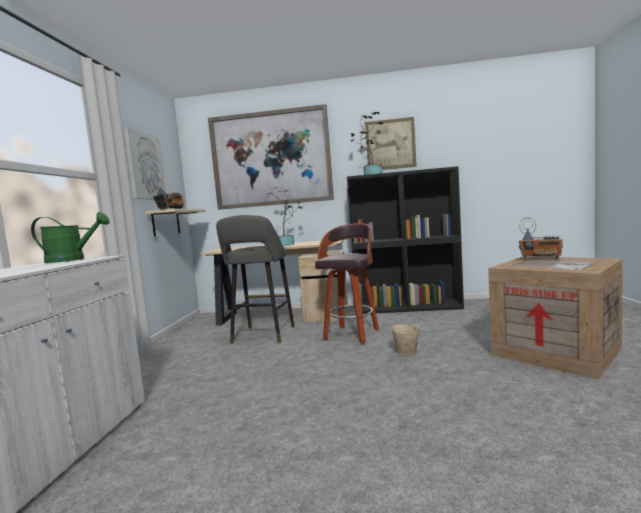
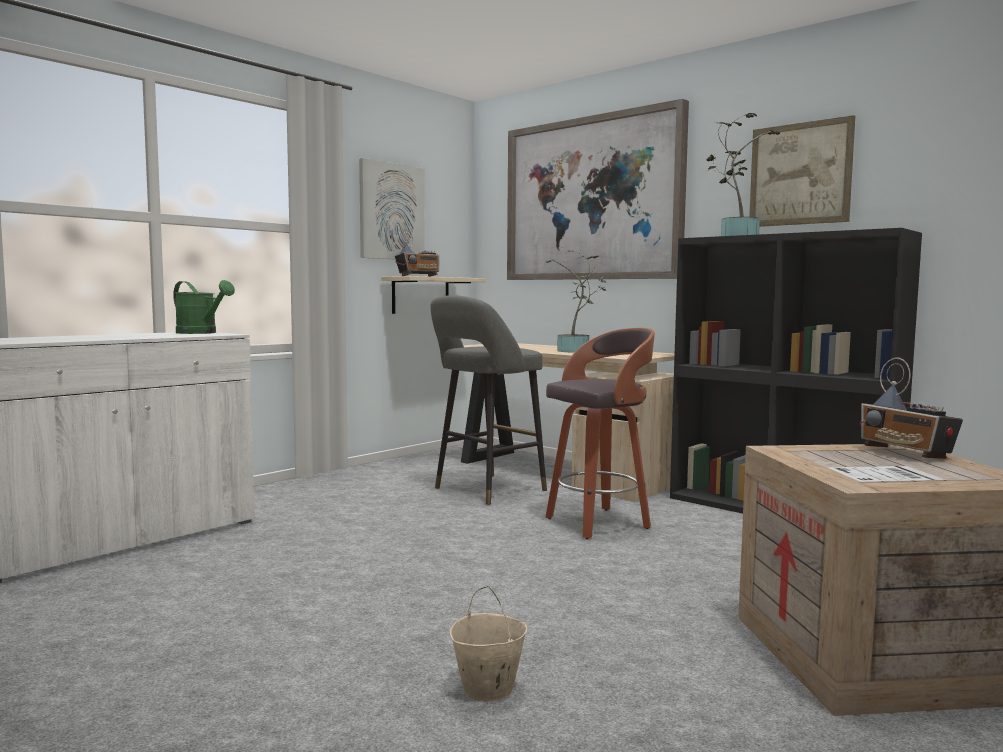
camera: 35 degrees right, 0 degrees up
beige bucket [391,312,419,355] -> beige bucket moved to [450,586,527,702]

